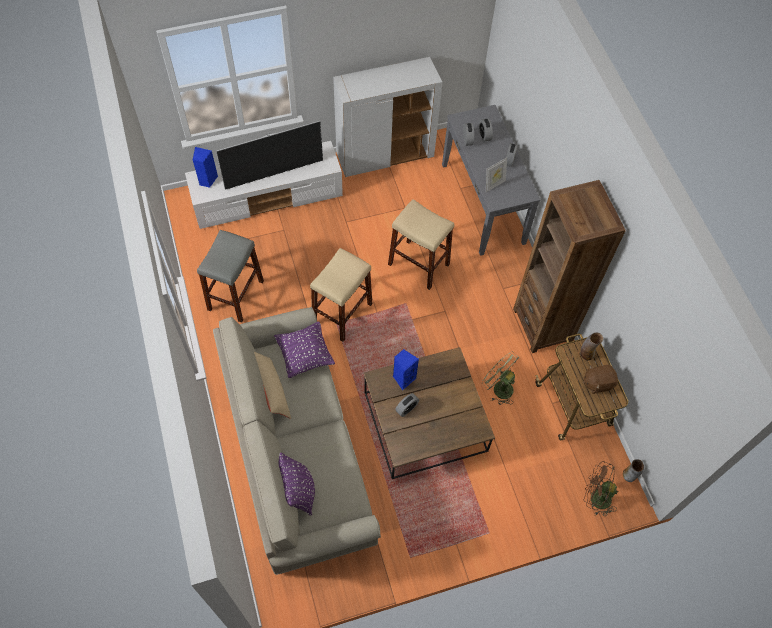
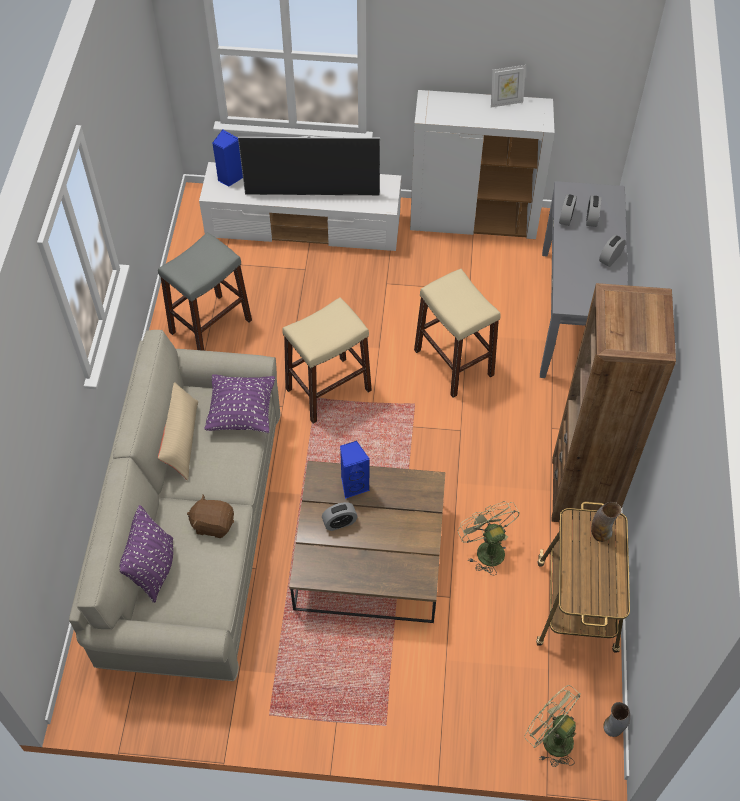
camera: 25 degrees right, 5 degrees down
picture frame [486,157,507,192] -> picture frame moved to [491,65,526,107]
brown plush toy [583,365,618,394] -> brown plush toy moved to [187,495,234,538]
brown fan [583,461,618,517] -> green fan [524,685,581,767]

